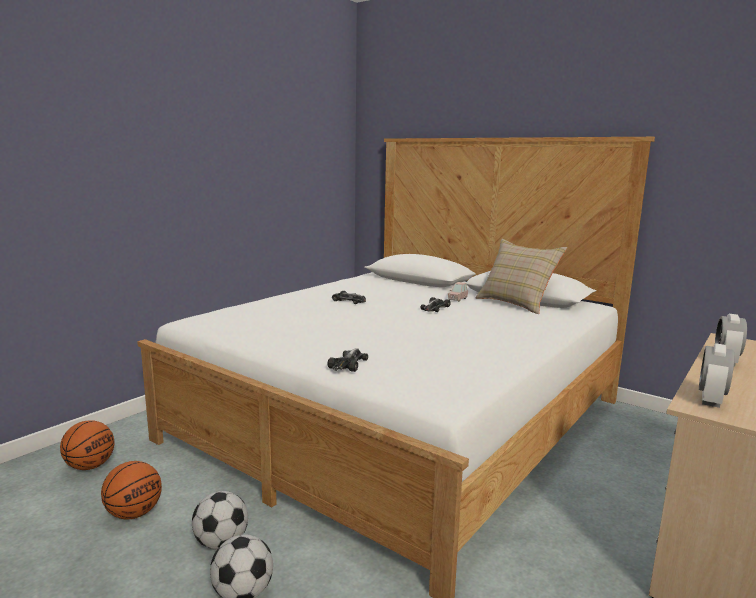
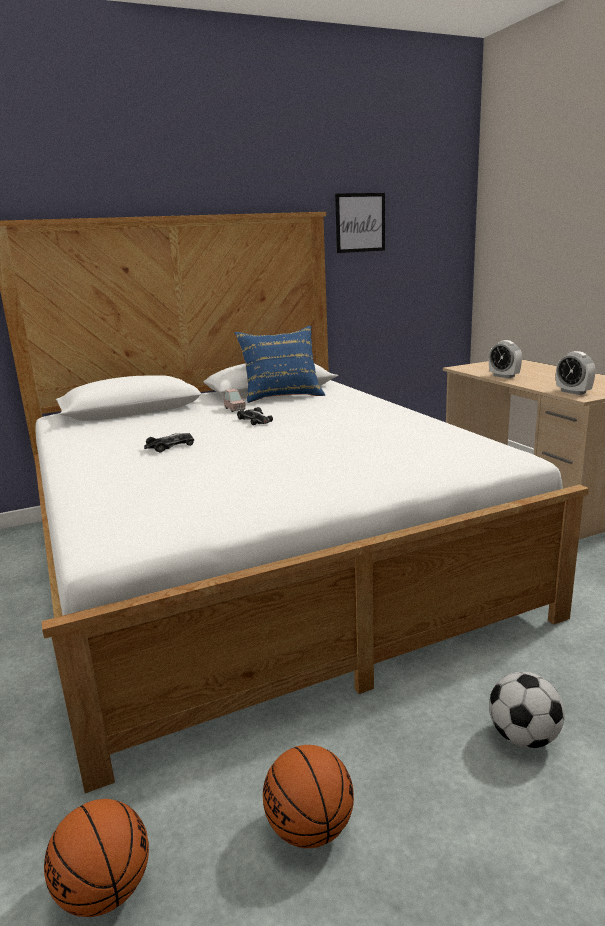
camera: 60 degrees left, 5 degrees up
football [192,491,248,550] -> none
toy car [328,348,368,372] -> none
beige pillow [476,239,567,314] -> blue pillow [235,326,325,403]
none -> picture [335,193,385,253]

